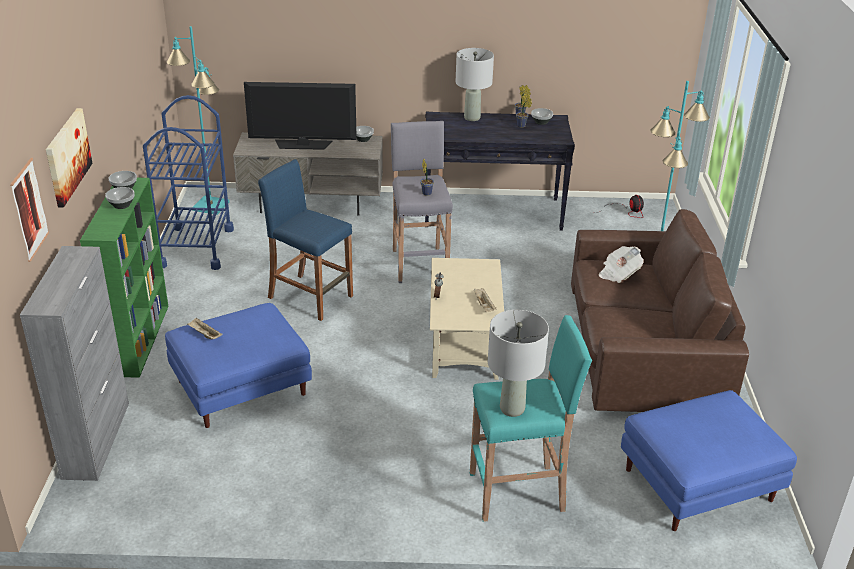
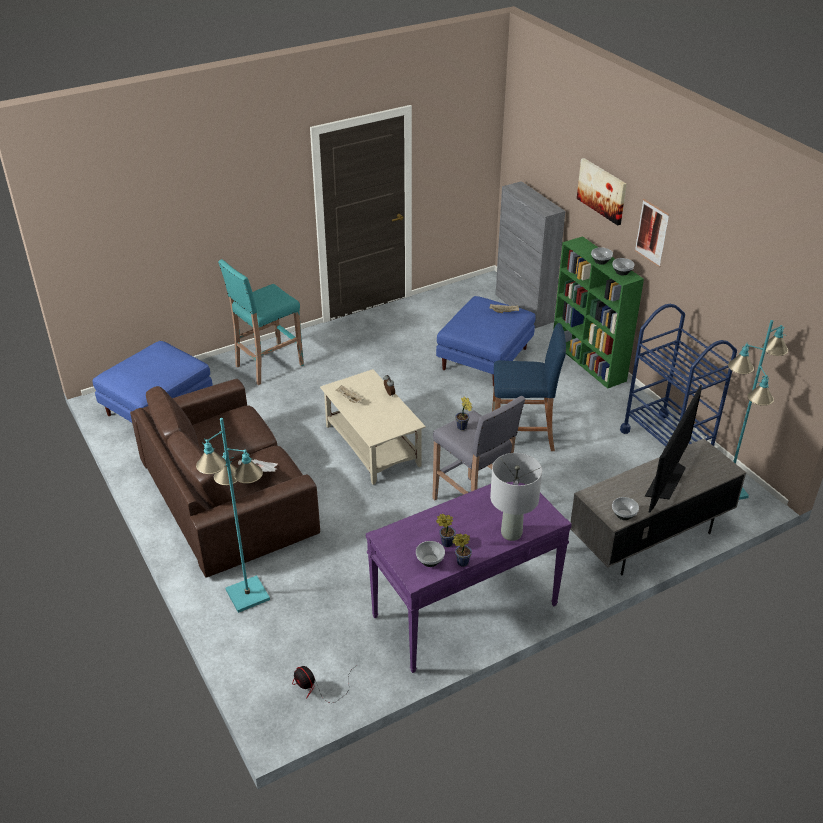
camera: 150 degrees right, 5 degrees up
picture [10,158,49,262] -> picture moved to [635,199,669,267]
television [244,82,357,150] -> television turned 150 degrees clockwise [645,385,702,513]
black console table [425,112,575,231] -> purple console table [366,482,572,673]
grey table lamp [488,310,549,417] -> none

